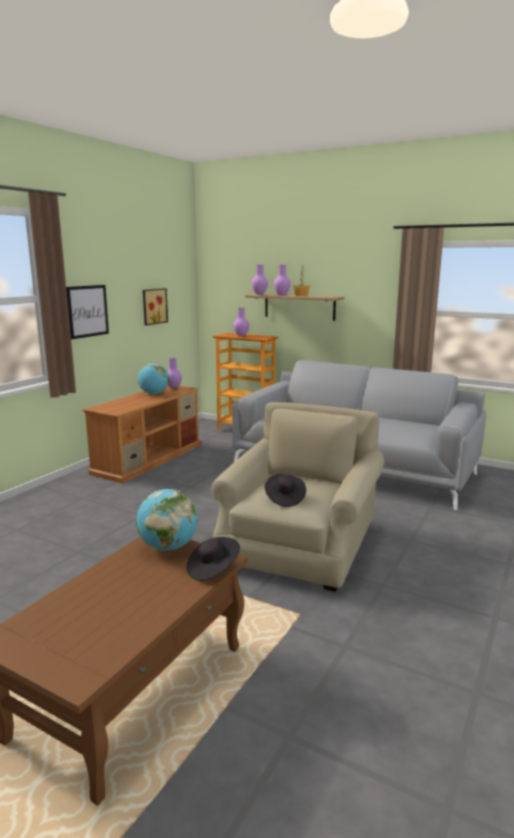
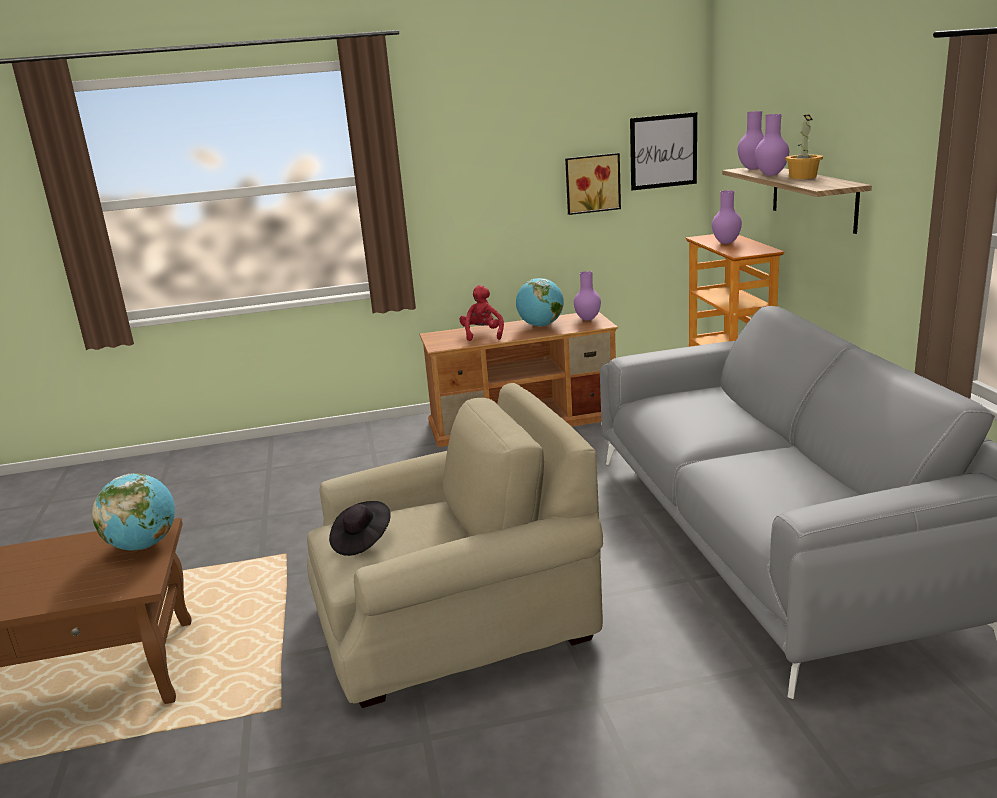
camera: 50 degrees right, 5 degrees up
picture [66,285,109,339] -> picture moved to [630,112,697,190]
black hat [186,537,240,581] -> none
none -> red plush toy [459,285,504,341]

